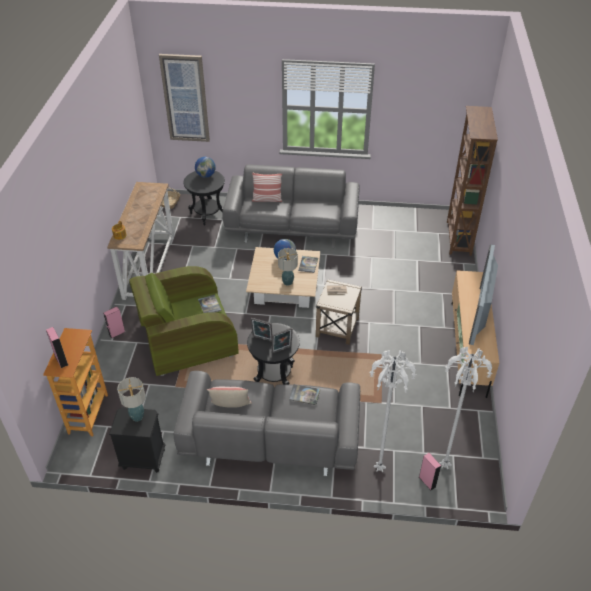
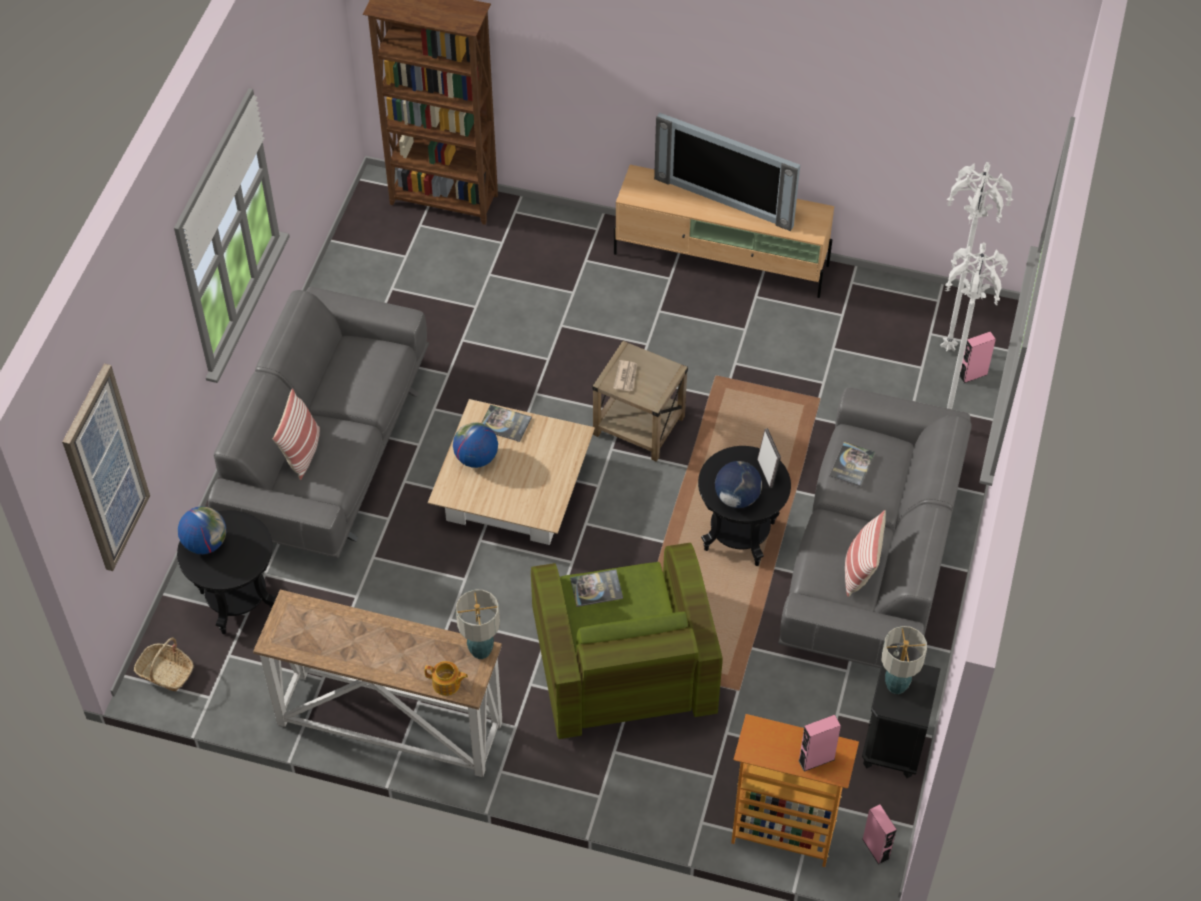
camera: 80 degrees left, 10 degrees up
pink speaker [103,306,125,339] -> pink speaker moved to [862,804,897,865]
picture frame [251,318,272,342] -> globe [715,461,762,508]
table lamp [278,248,298,286] -> table lamp moved to [456,590,500,659]

